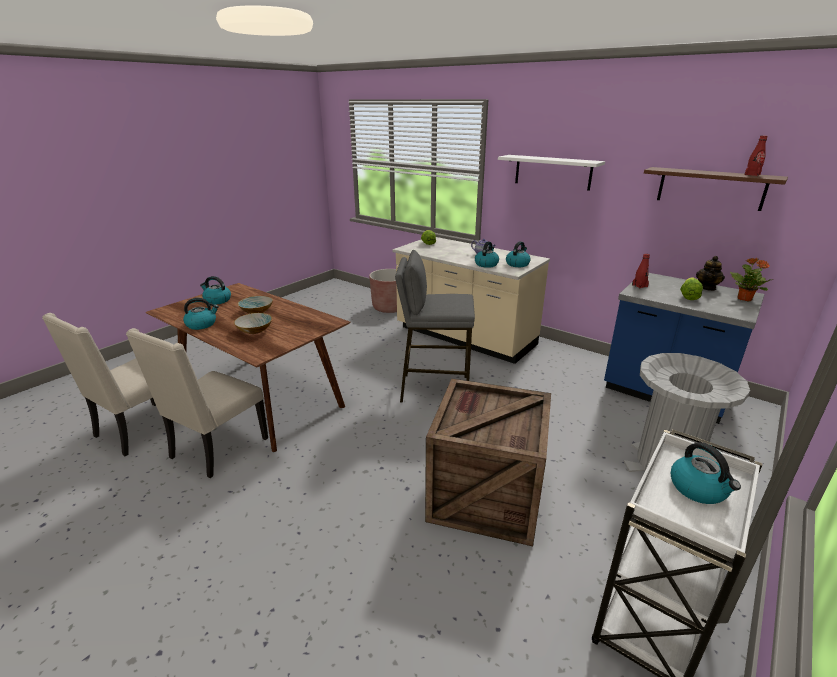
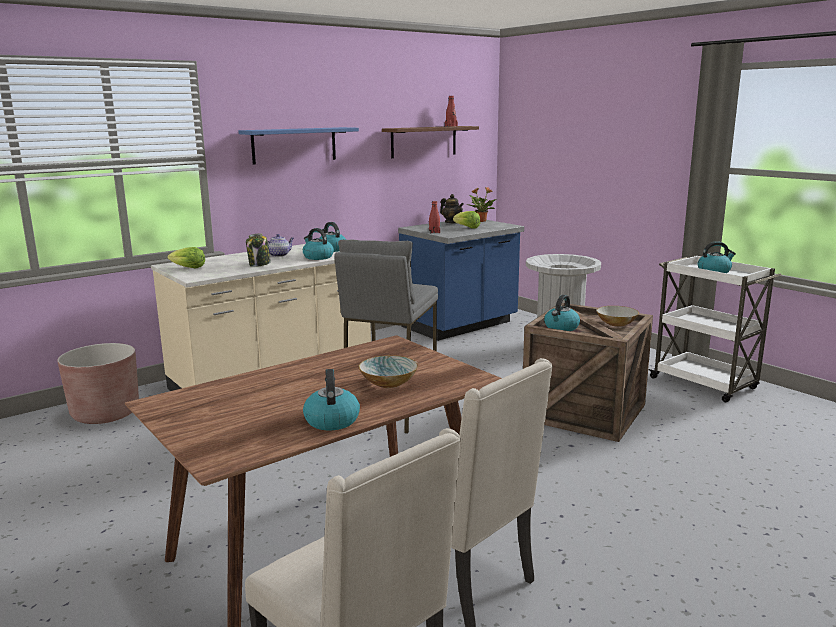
camera: 75 degrees left, 10 degrees down
kettle [200,276,231,305] -> kettle moved to [544,295,580,331]
bowl [238,296,273,314] -> bowl moved to [596,306,639,327]
white shelf [498,155,605,191] -> blue shelf [238,127,359,165]
none -> jar [246,233,271,267]

